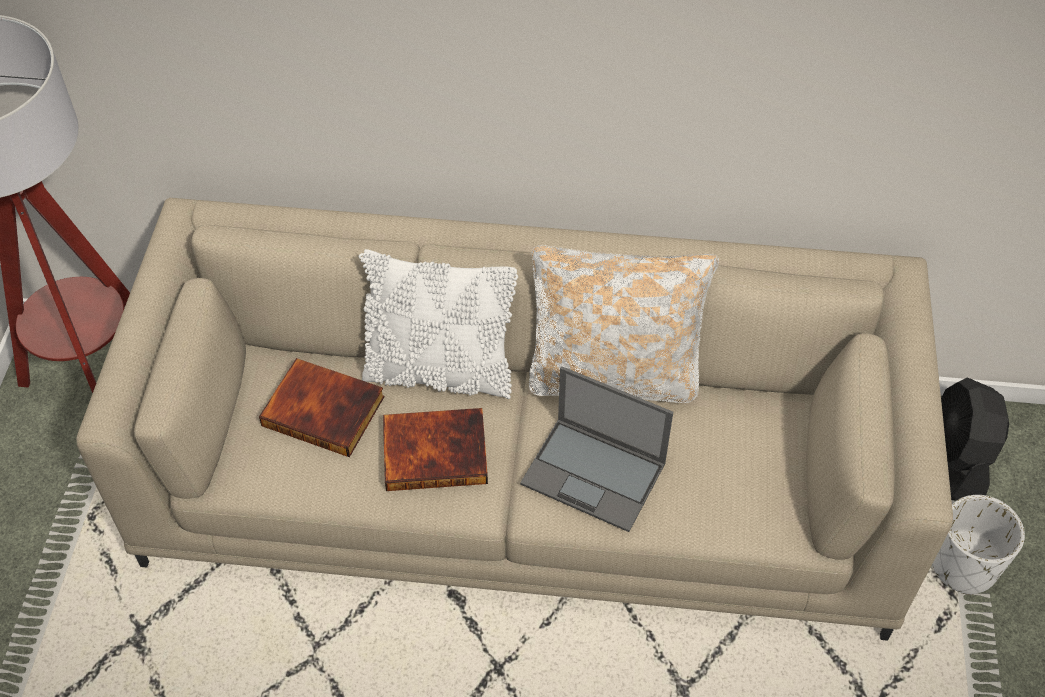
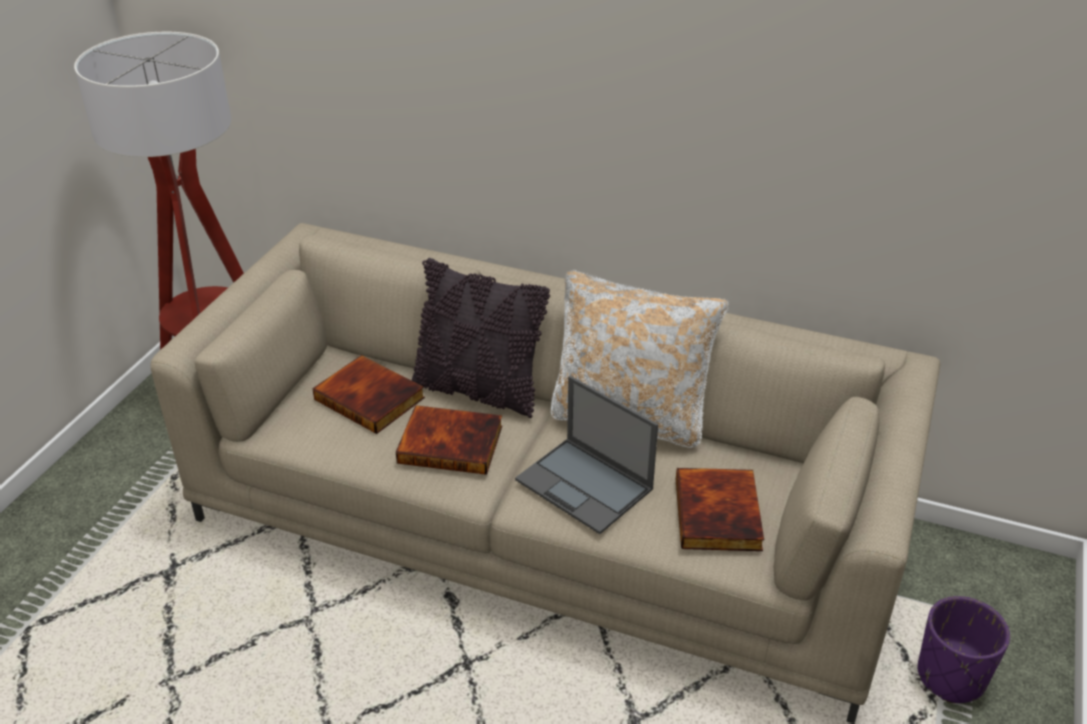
camera: 15 degrees right, 15 degrees down
white pillow [359,249,518,399] -> black pillow [412,258,550,418]
white planter [932,495,1025,595] -> purple planter [917,596,1010,703]
black fan [941,377,1009,500] -> none
none -> book [676,468,764,551]

